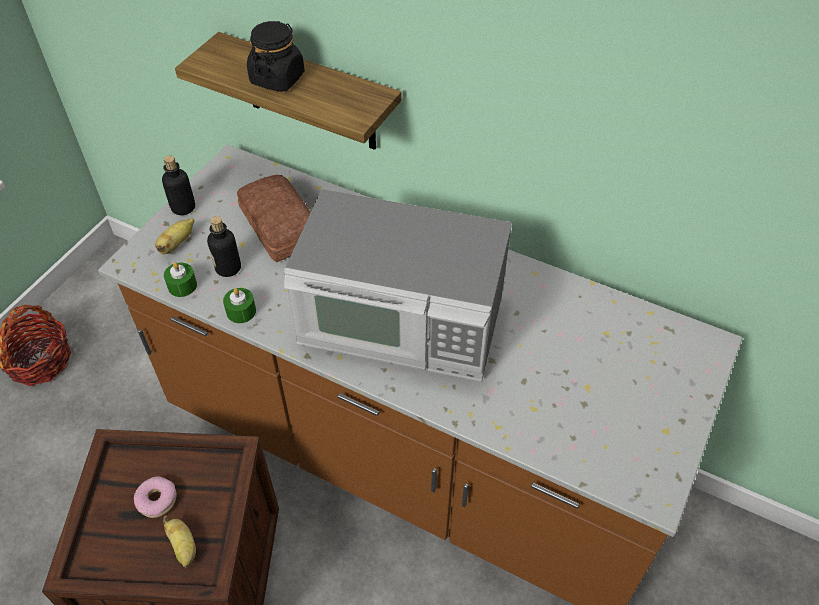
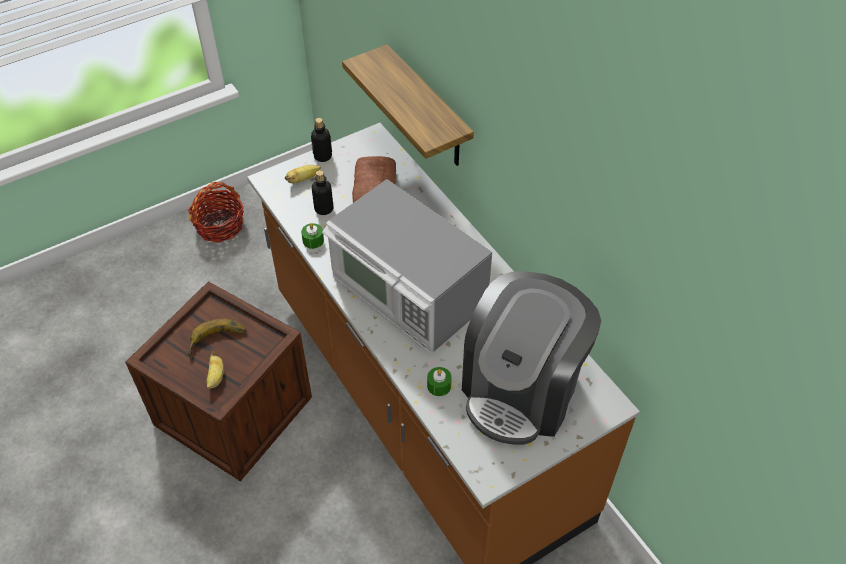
camera: 30 degrees right, 0 degrees up
donut [134,476,177,518] -> banana [188,319,247,357]
green candle [164,262,197,297] -> green candle moved to [427,367,452,396]
black jar [247,21,305,92] -> none
none -> coffee machine [462,271,601,445]

